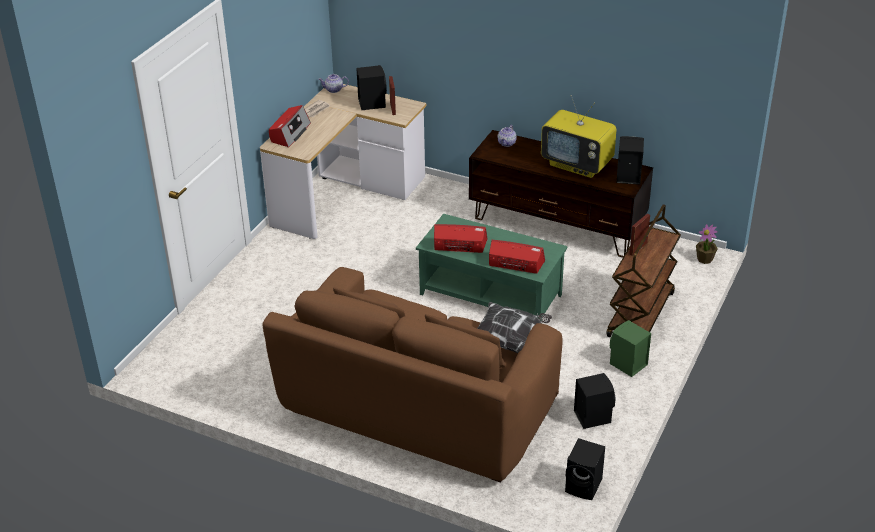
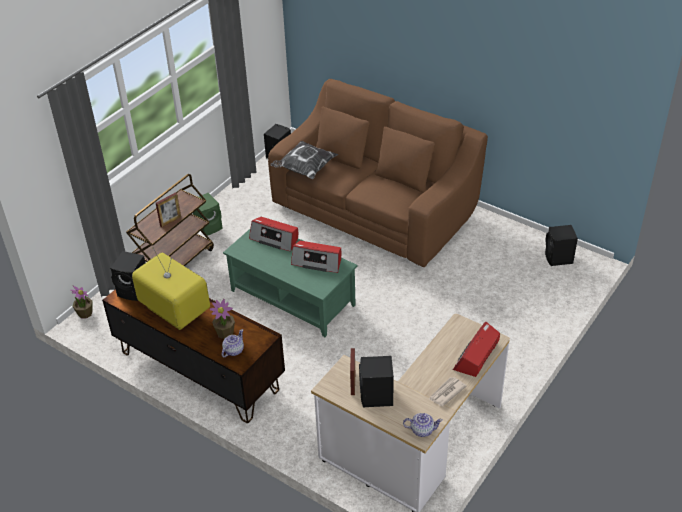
camera: 170 degrees left, 5 degrees up
black speaker [574,373,616,429] -> black speaker moved to [545,225,578,266]
none -> potted plant [210,299,235,339]

